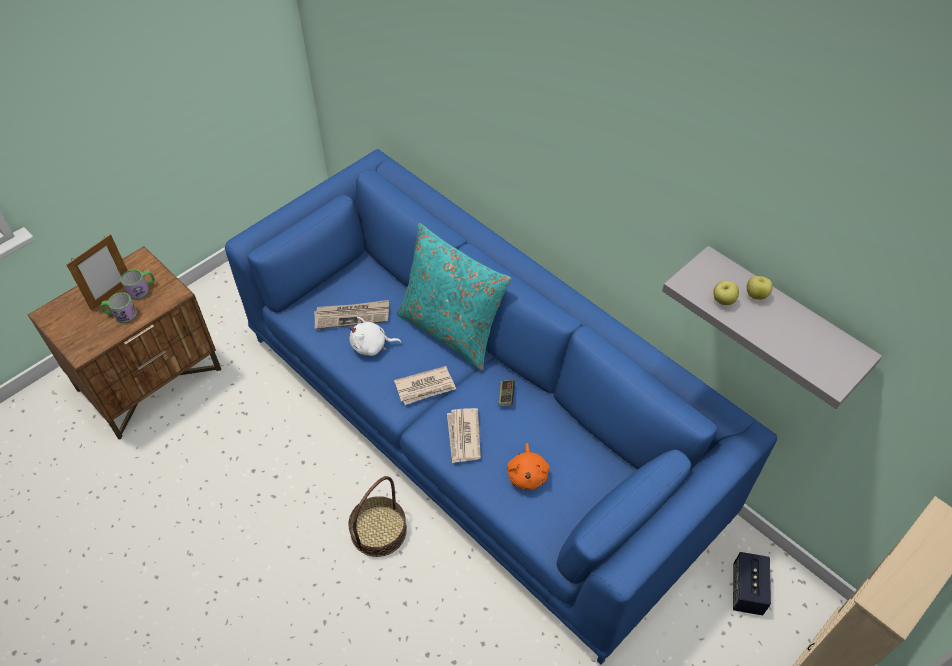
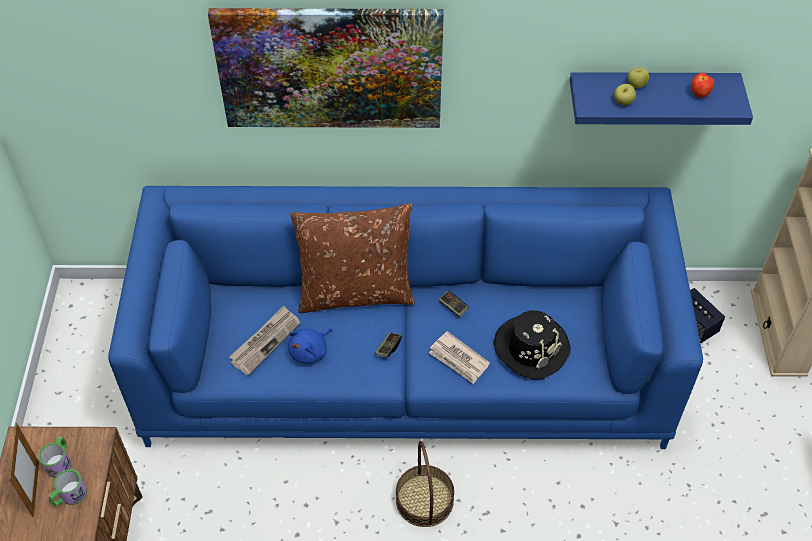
camera: 45 degrees left, 0 degrees up
white plush toy [349,317,402,356] -> blue plush toy [288,328,332,363]
newspaper [394,366,456,405] -> game controller [376,332,402,358]
turquoise pillow [397,223,511,371] -> brown pillow [290,203,415,313]
orange plush toy [507,443,549,490] -> black hat [494,311,571,380]
grey shelf [662,246,882,409] -> blue shelf [570,72,753,125]
none -> picture [208,8,444,128]
none -> apple [691,73,714,98]

